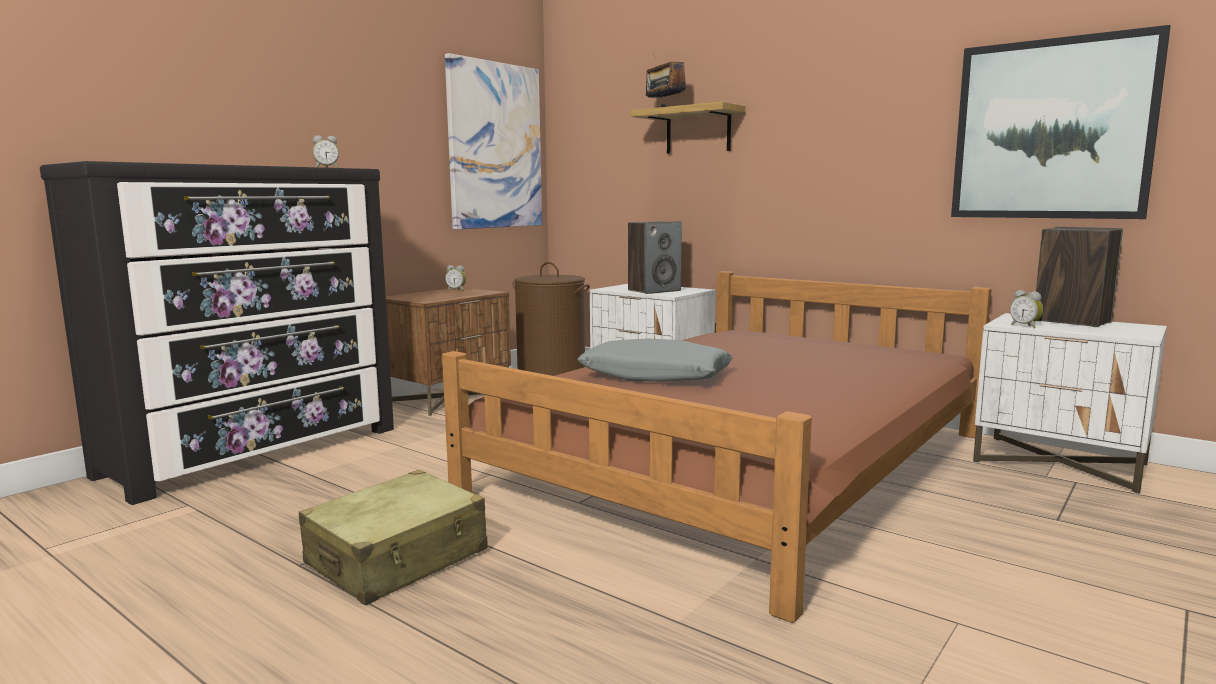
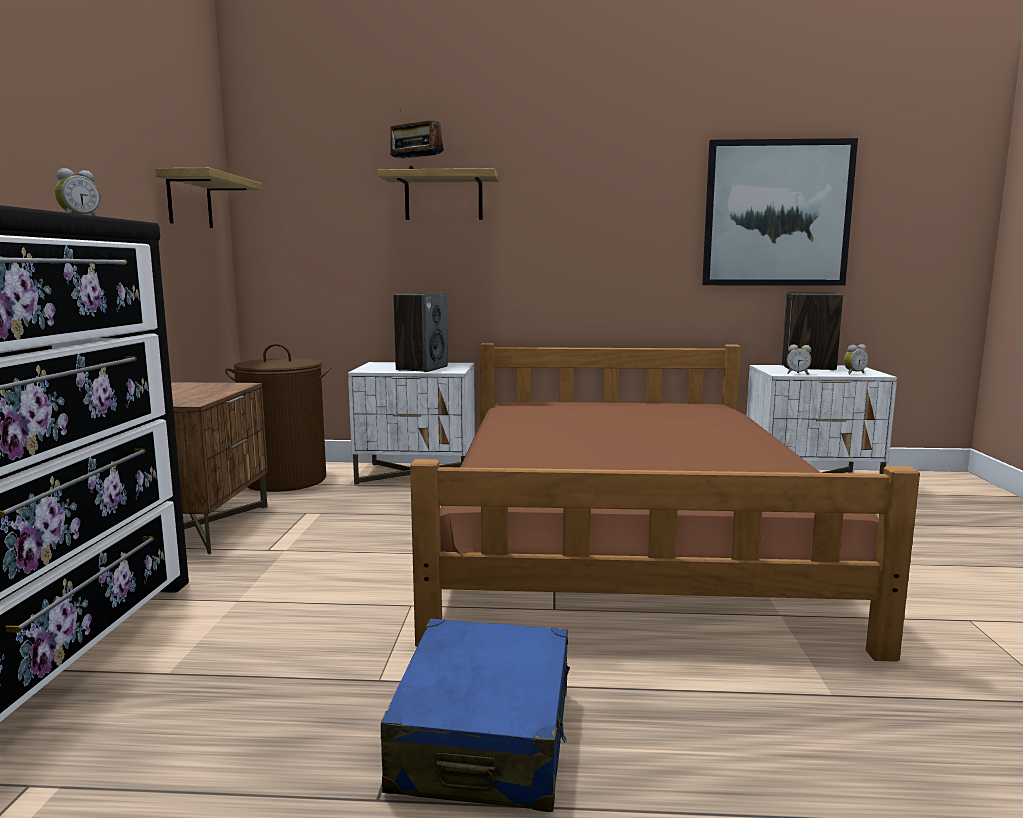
camera: 35 degrees left, 0 degrees up
beige suitcase [299,470,488,605] -> blue suitcase [381,619,570,812]
picture [445,53,542,229] -> shelf [155,168,262,228]
alarm clock [445,265,466,291] -> alarm clock moved to [844,344,868,375]
grey pillow [578,339,733,382] -> none

